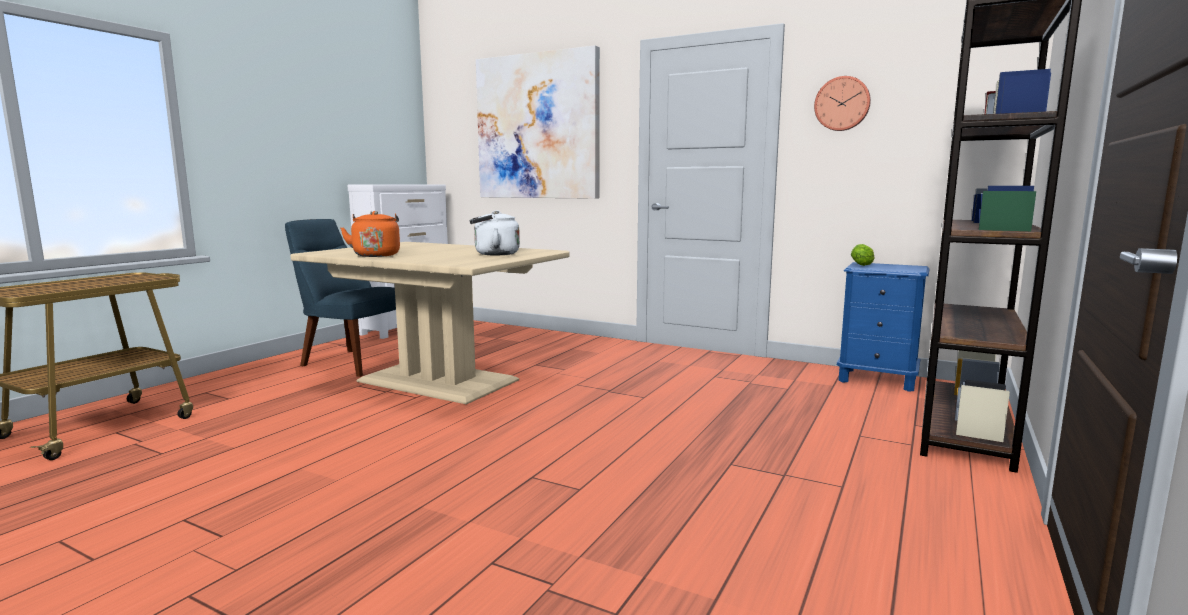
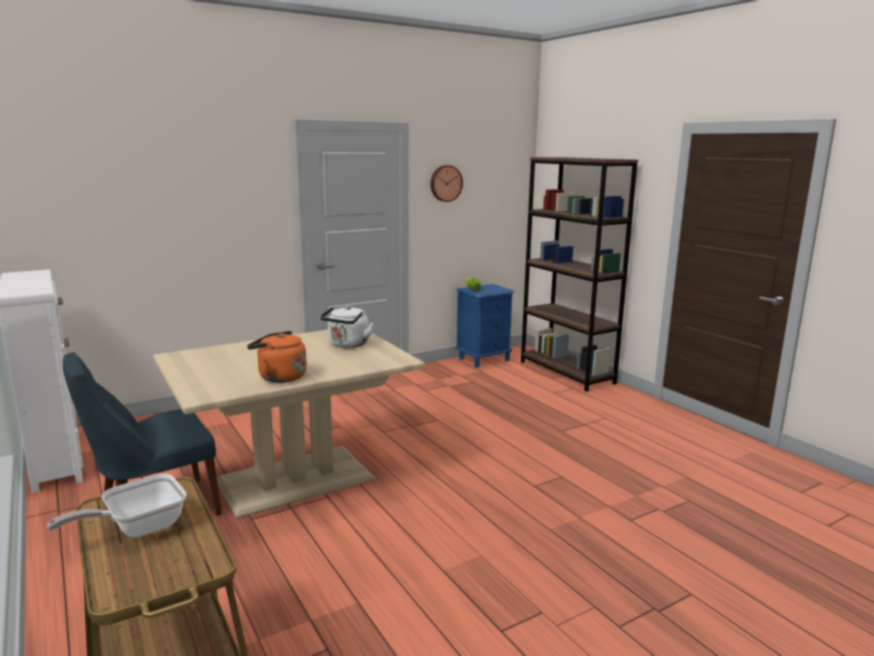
camera: 60 degrees left, 5 degrees up
picture [476,45,600,199] -> none
none -> frying pan [47,474,187,538]

